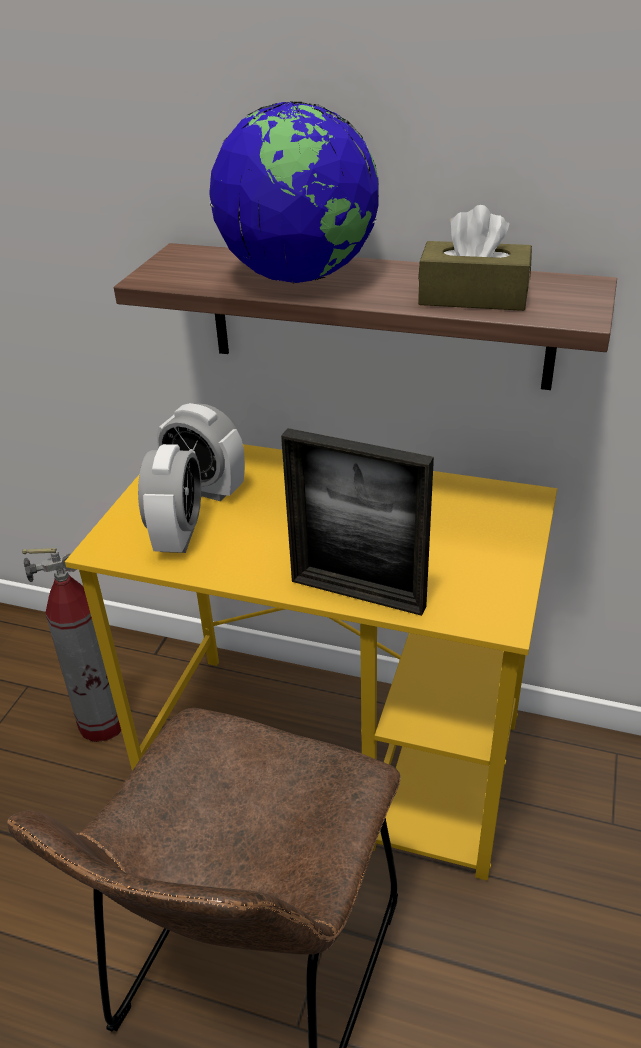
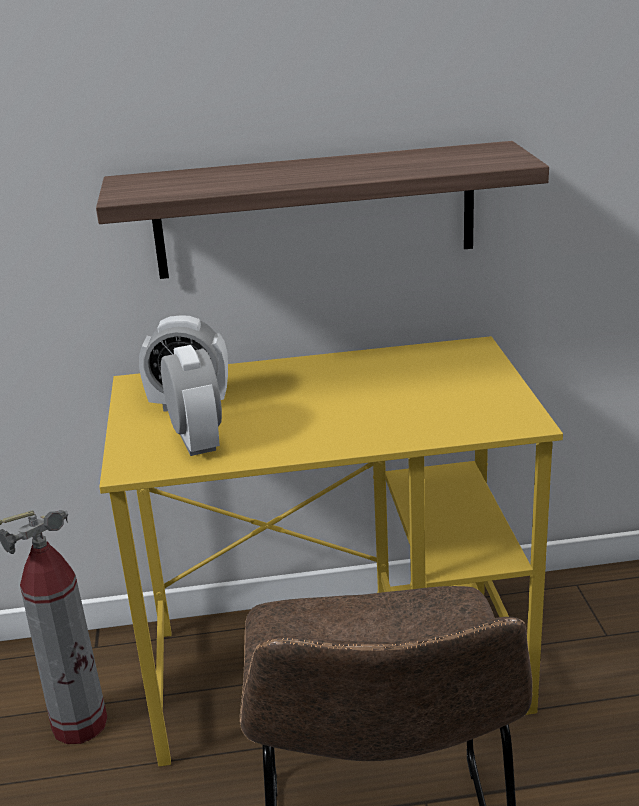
camera: 25 degrees left, 10 degrees down
globe [209,101,379,284] -> none
picture frame [281,428,434,616] -> none
brown tissue box [418,205,532,311] -> none

